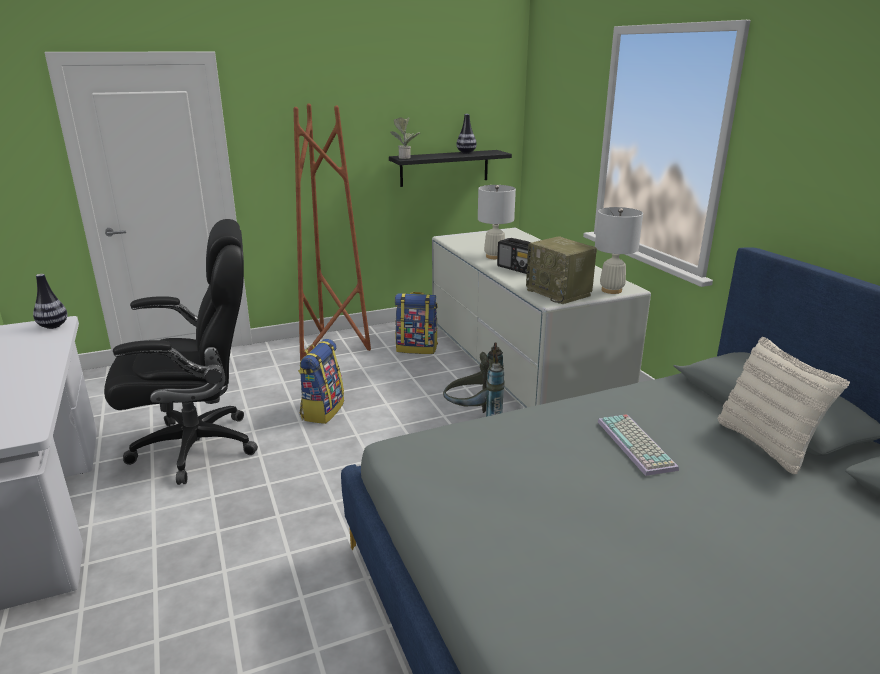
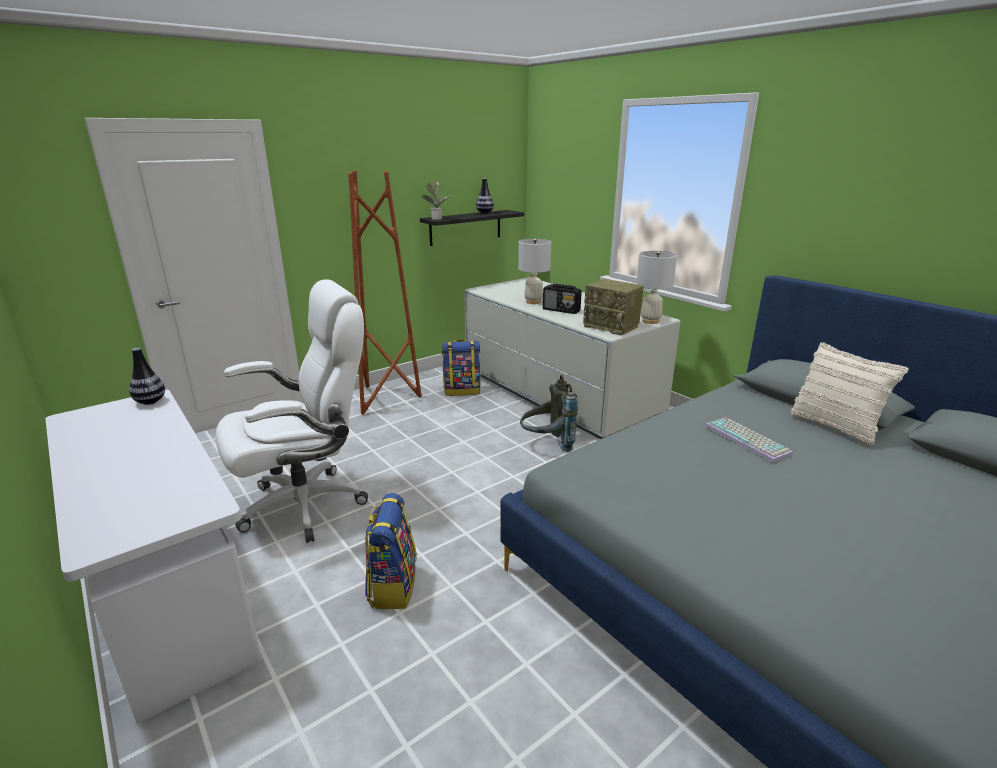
camera: 15 degrees left, 0 degrees up
black office chair [104,219,258,485] -> white office chair [216,279,368,543]
backpack [298,339,344,424] -> backpack moved to [365,493,417,609]

